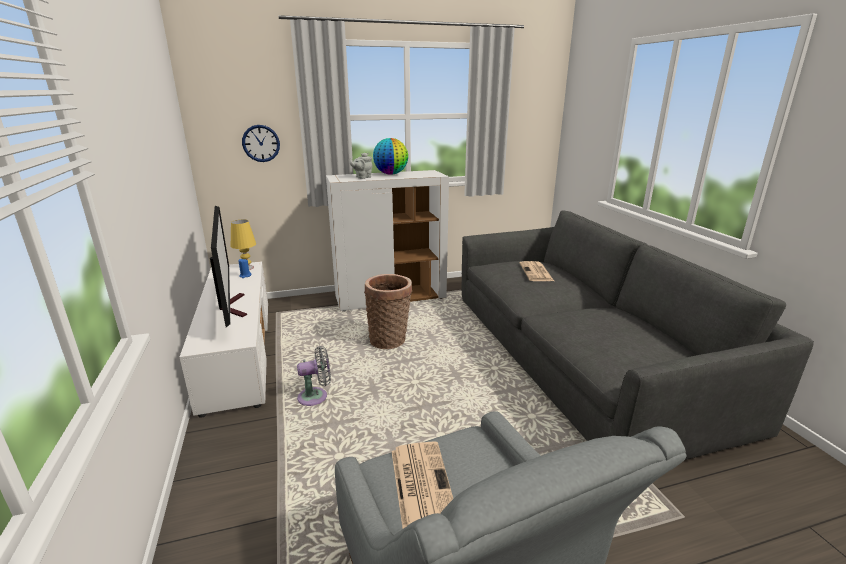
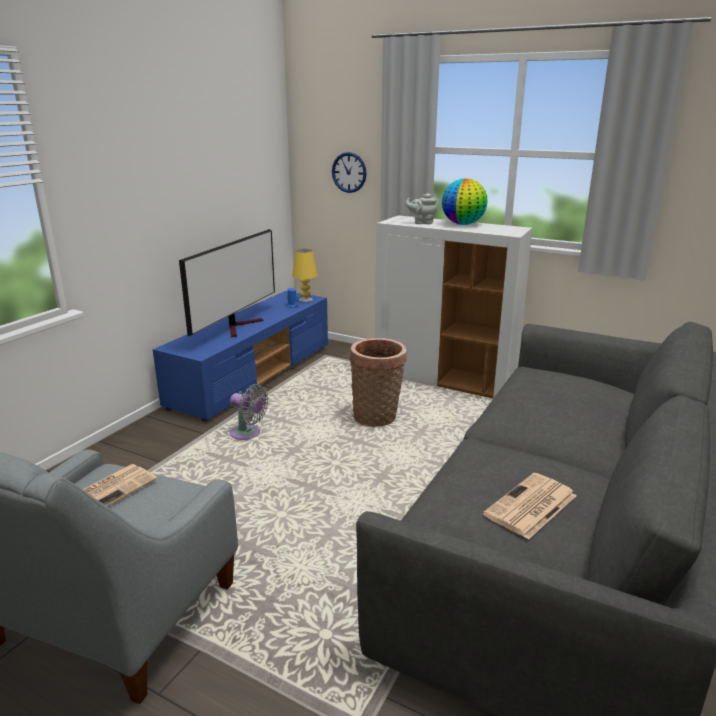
camera: 45 degrees right, 0 degrees up
white tv stand [180,261,268,418] -> blue tv stand [153,291,328,422]
newspaper [520,261,554,281] -> newspaper moved to [483,473,576,540]

